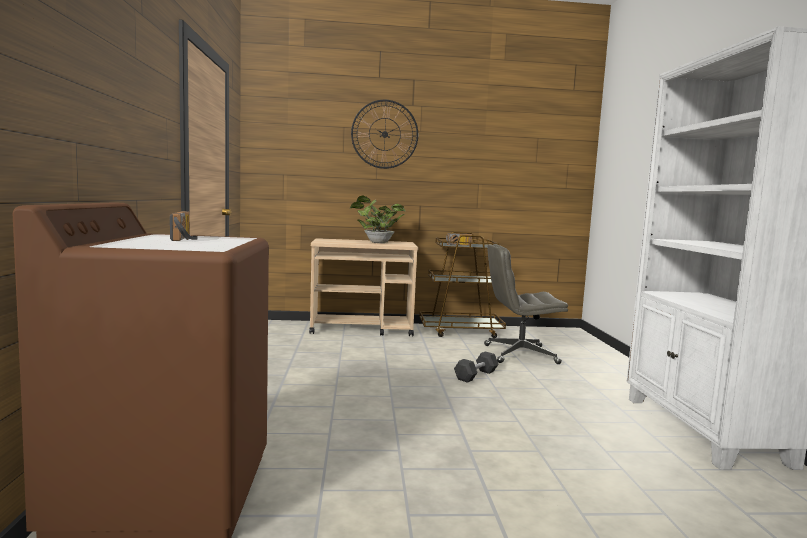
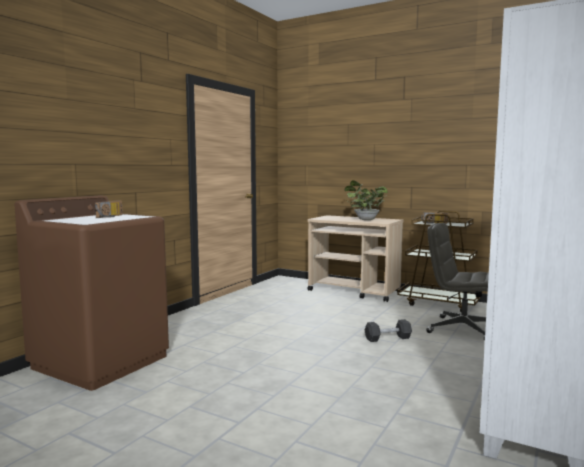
camera: 35 degrees right, 0 degrees up
wall clock [351,100,418,169] -> none

